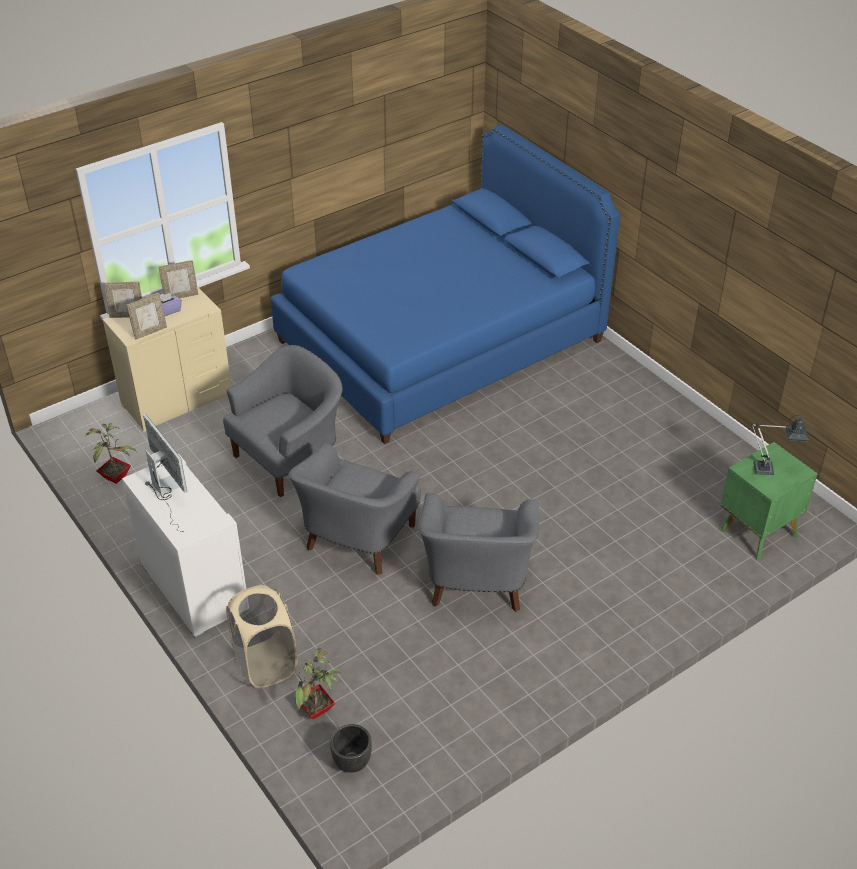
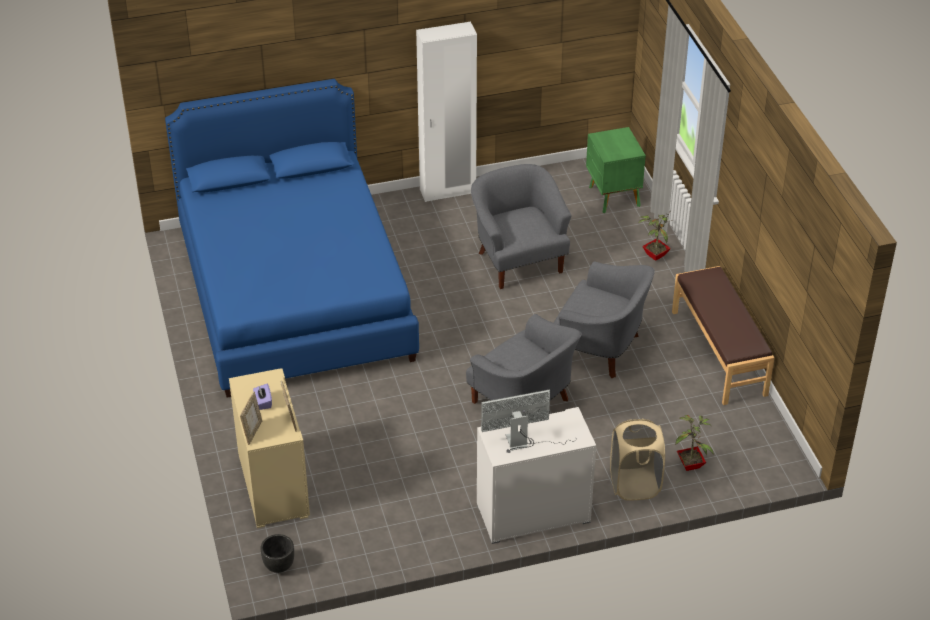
camera: 70 degrees left, 0 degrees up
potted plant [85,423,137,484] -> potted plant moved to [639,212,672,261]
picture frame [159,260,198,298] -> none
grey armchair [223,345,343,497] -> grey armchair moved to [471,164,571,289]
black planter [330,724,372,773] -> black planter moved to [261,534,294,573]
table lamp [751,415,808,475] -> none
none -> white wardrobe [416,22,477,202]
none -> brown bench [672,266,775,405]

